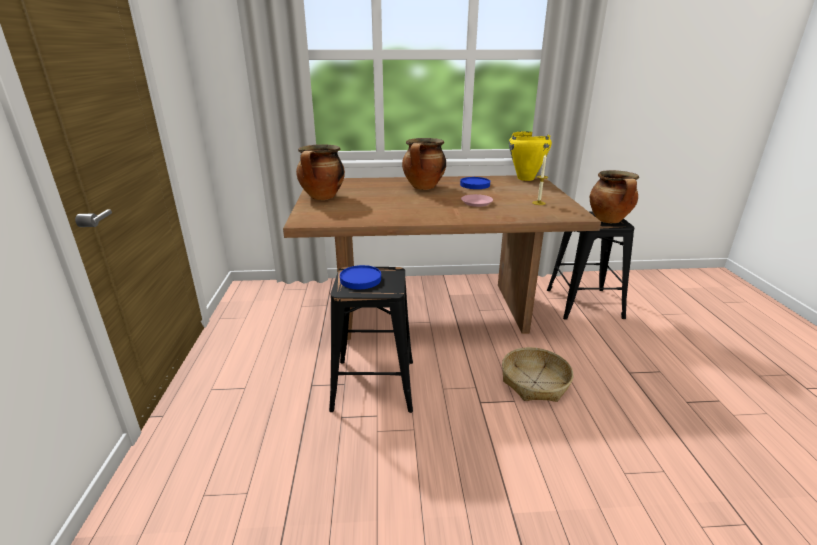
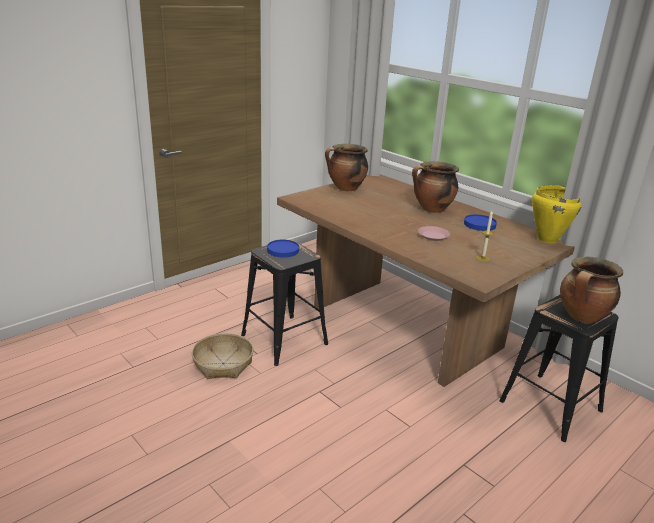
camera: 50 degrees right, 0 degrees up
basket [502,347,573,402] -> basket moved to [192,333,253,379]

